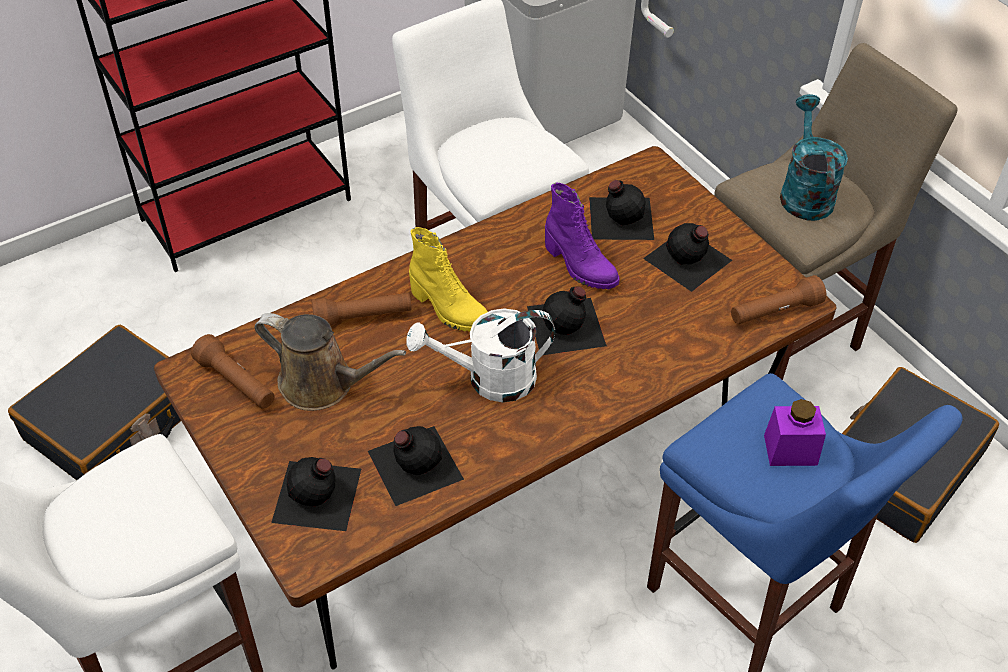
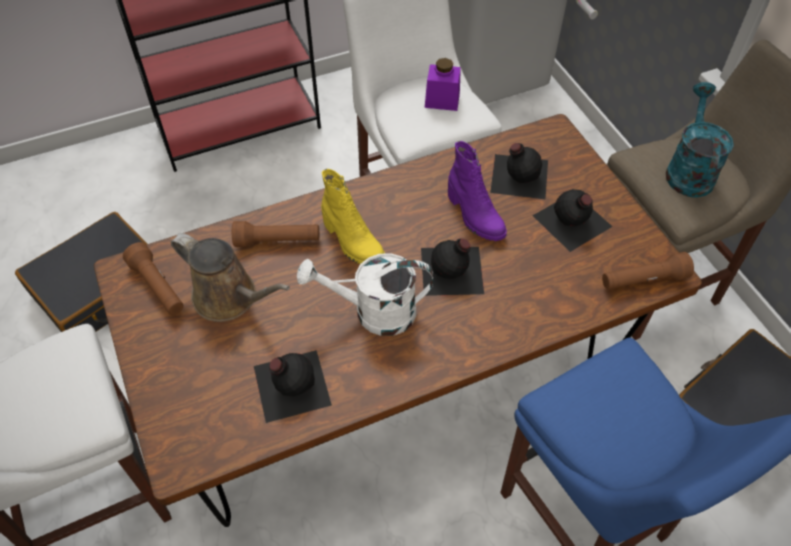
camera: 10 degrees right, 5 degrees up
black bottle [271,457,361,531] -> none
purple jar [764,399,826,466] -> purple jar moved to [425,58,461,111]

